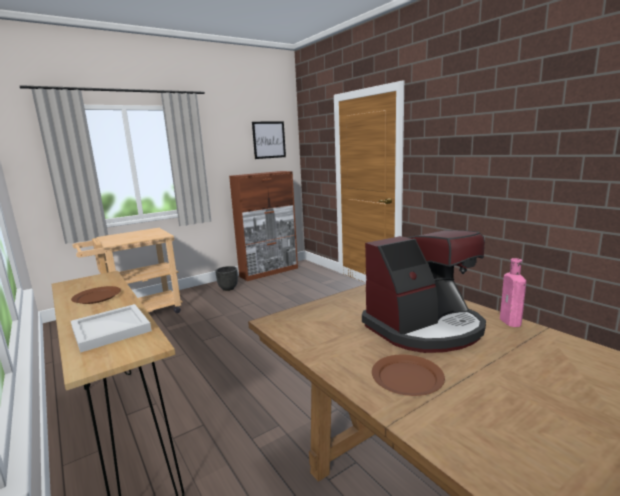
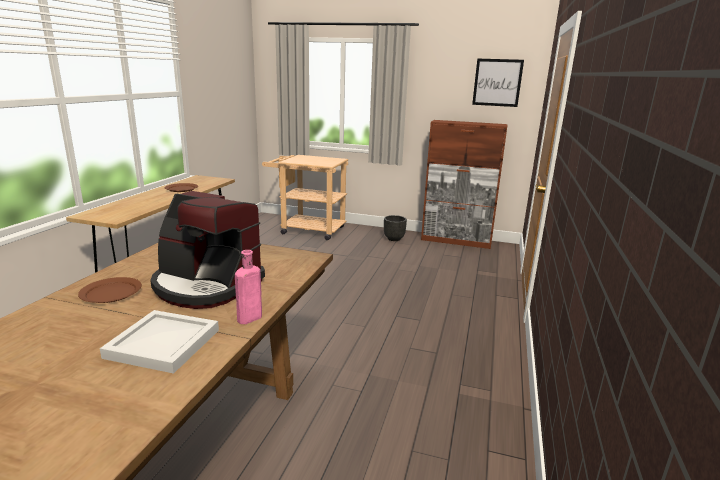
camera: 50 degrees right, 5 degrees up
white tray [71,304,152,353] -> white tray moved to [100,310,219,374]

